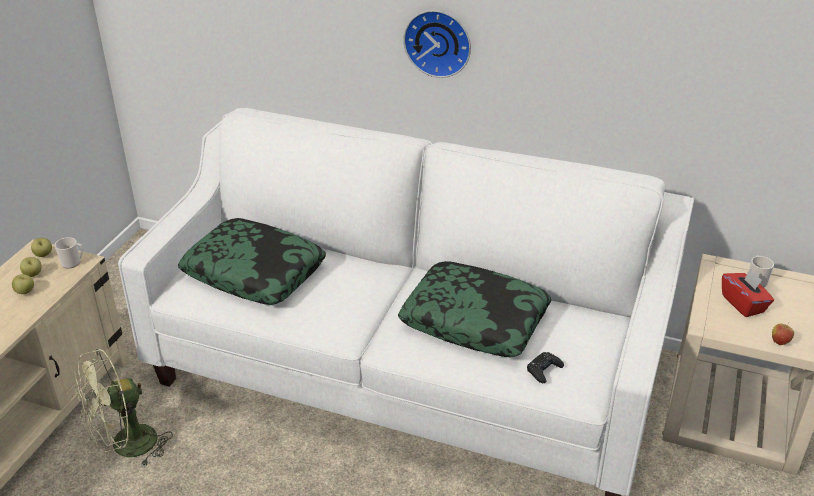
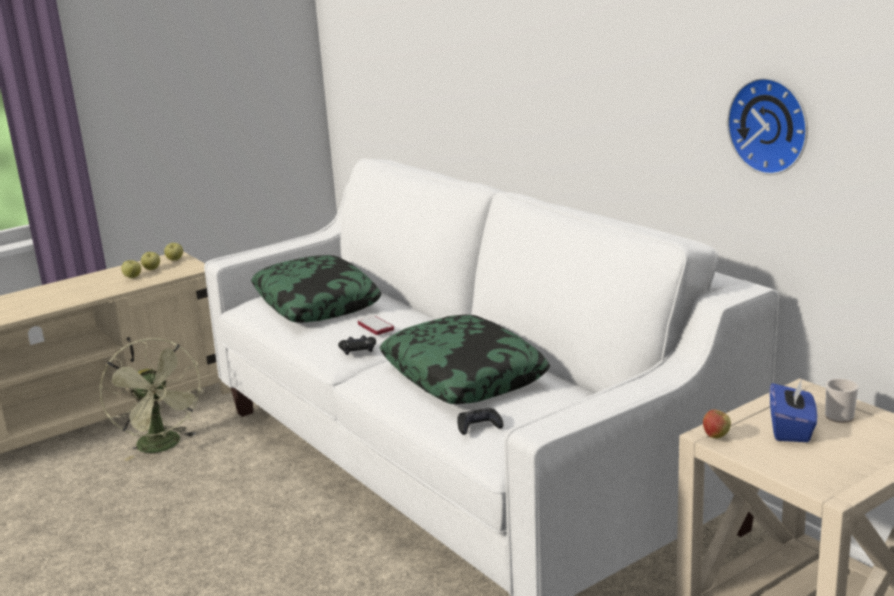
camera: 35 degrees right, 15 degrees down
mug [55,237,83,269] -> none
green fan [75,349,173,468] -> green fan turned 120 degrees counterclockwise [100,338,204,461]
wall clock [403,10,471,78] -> wall clock moved to [727,77,808,175]
red tissue box [722,269,774,317] -> blue tissue box [770,380,817,442]
apple [772,323,794,345] -> apple moved to [703,410,731,439]
none -> black game controller [338,335,376,355]
none -> phone [358,316,394,335]

